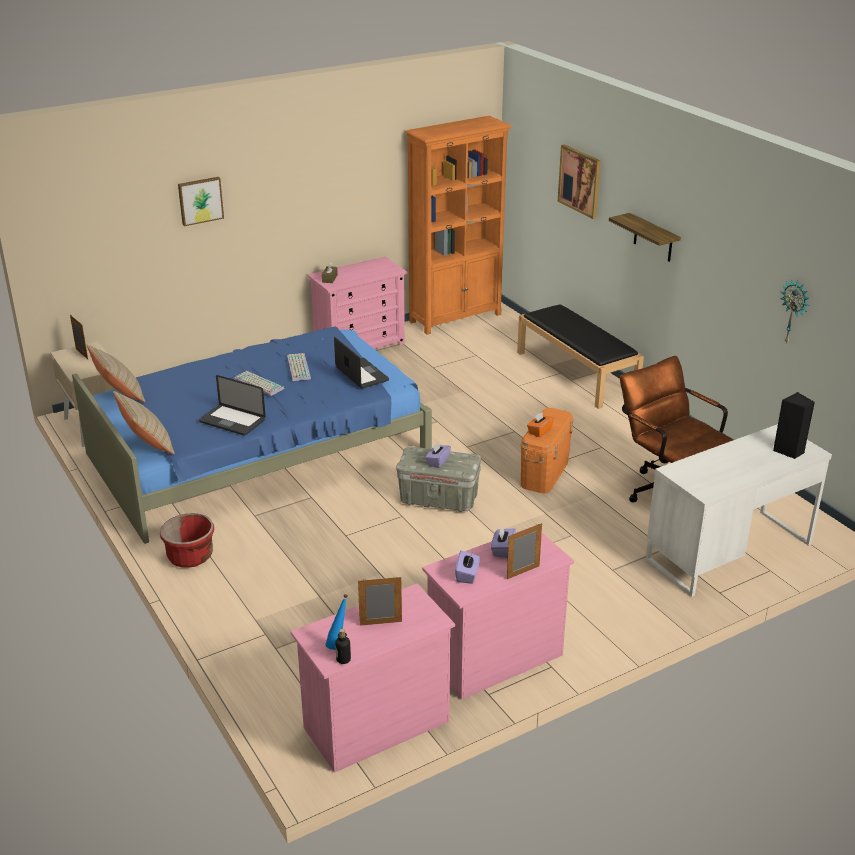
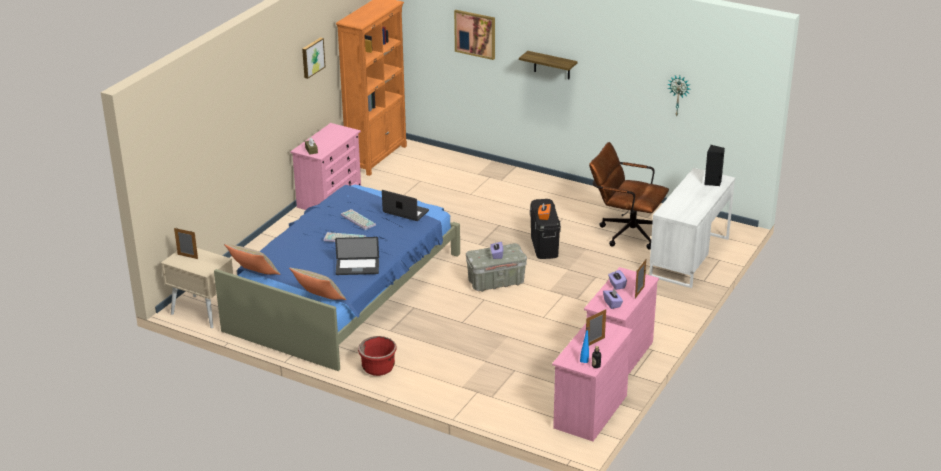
camera: 30 degrees left, 0 degrees up
picture [178,177,224,226] -> picture moved to [302,37,325,79]
black bench [517,305,644,409] -> none
orange storage box [520,408,574,493] -> black storage box [530,199,561,259]

